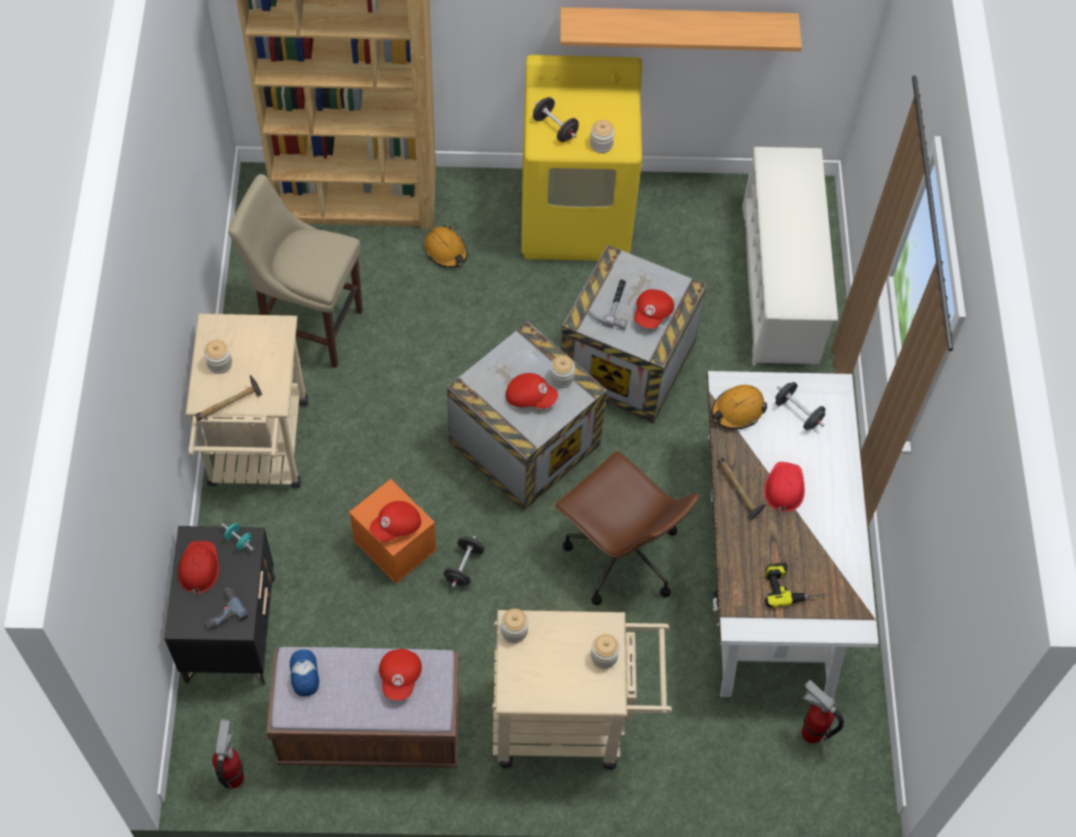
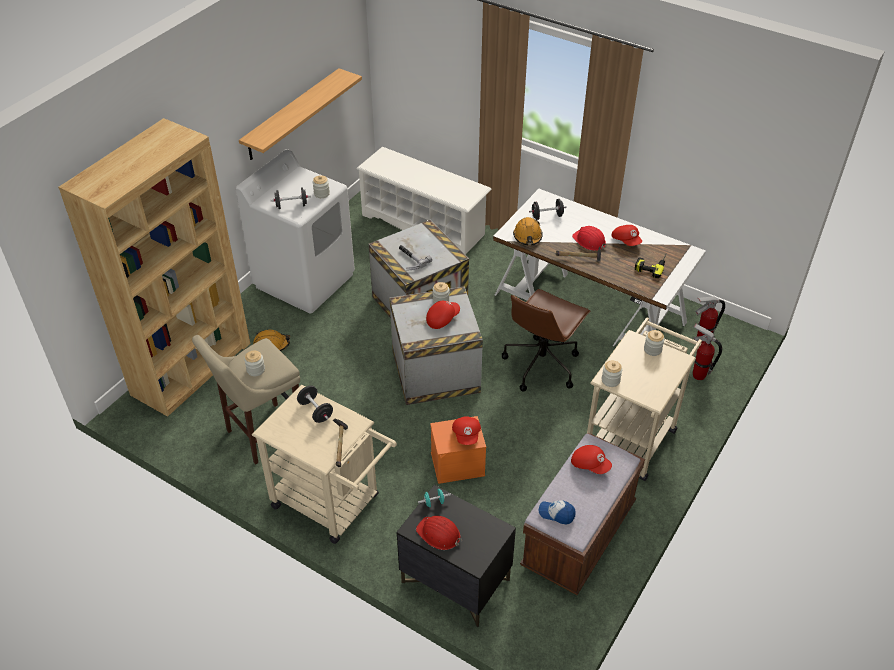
camera: 55 degrees left, 15 degrees down
jar [204,340,232,374] -> jar moved to [244,350,265,376]
power drill [205,588,249,630] -> none
fire extinguisher [212,719,244,790] -> fire extinguisher moved to [693,324,722,380]
black dumbbell [444,536,484,587] -> black dumbbell moved to [297,386,333,423]
yellow washing machine [521,55,642,261] -> white washing machine [236,149,355,314]
brown office chair [555,451,699,605] -> brown office chair turned 135 degrees clockwise [502,289,591,392]
red cap [634,289,674,329] -> red cap moved to [611,225,642,246]

